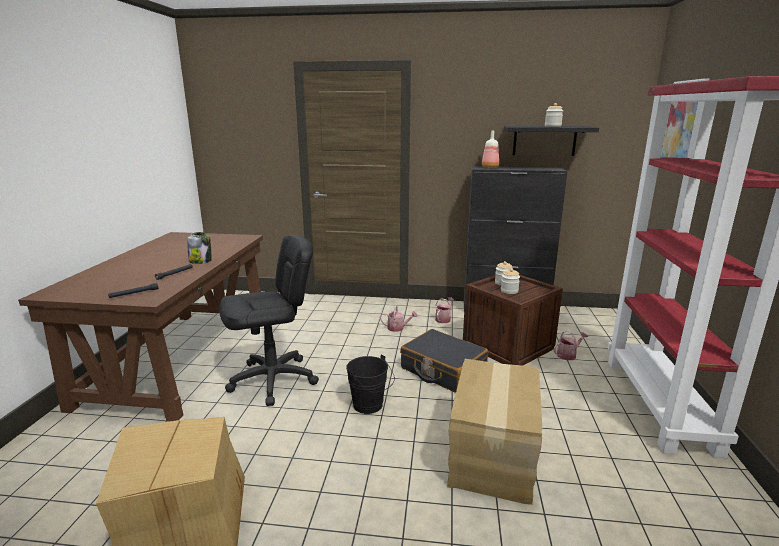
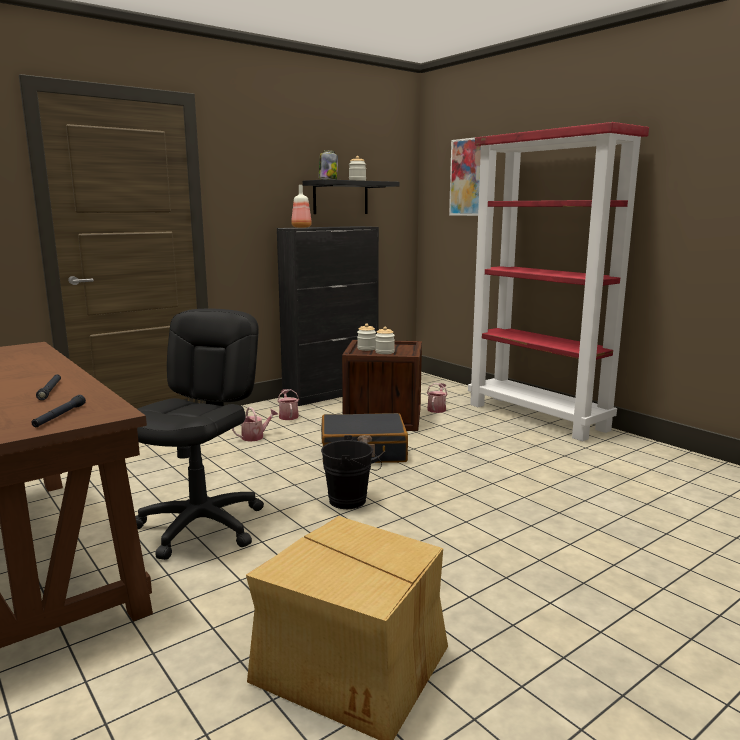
camera: 45 degrees left, 5 degrees down
jar [187,232,212,264] -> jar moved to [319,150,338,180]
cardboard box [447,359,542,505] -> none

